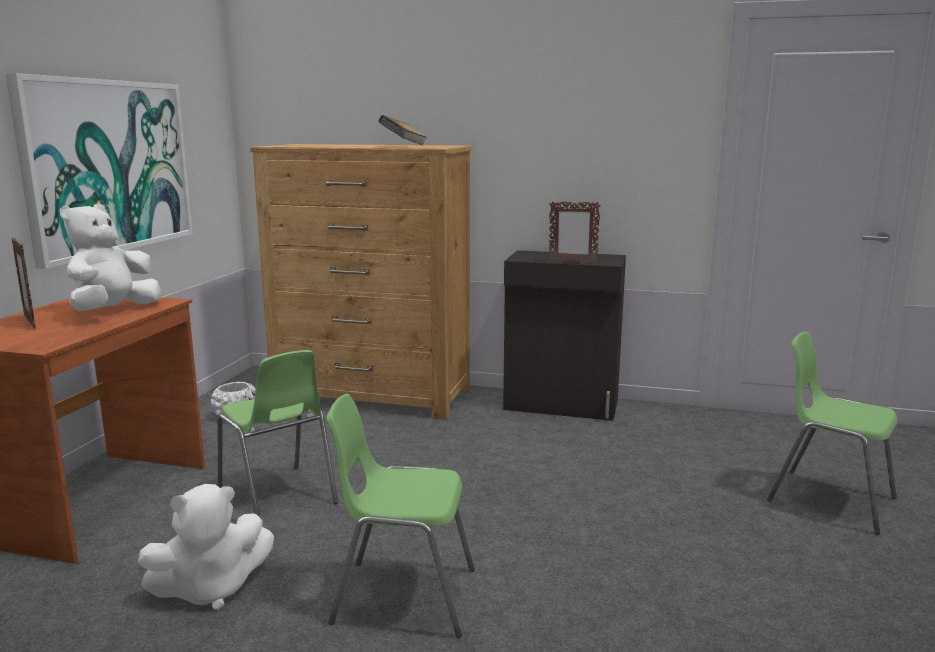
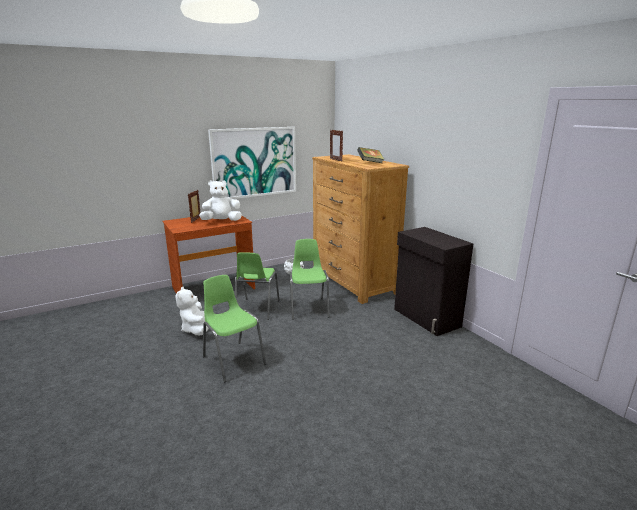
camera: 45 degrees right, 5 degrees up
white plush toy [138,484,274,610] -> white plush toy turned 60 degrees clockwise [175,287,209,335]
picture frame [549,201,600,264] -> picture frame moved to [330,130,343,162]
green chair [767,332,897,535] -> green chair moved to [290,239,330,320]

